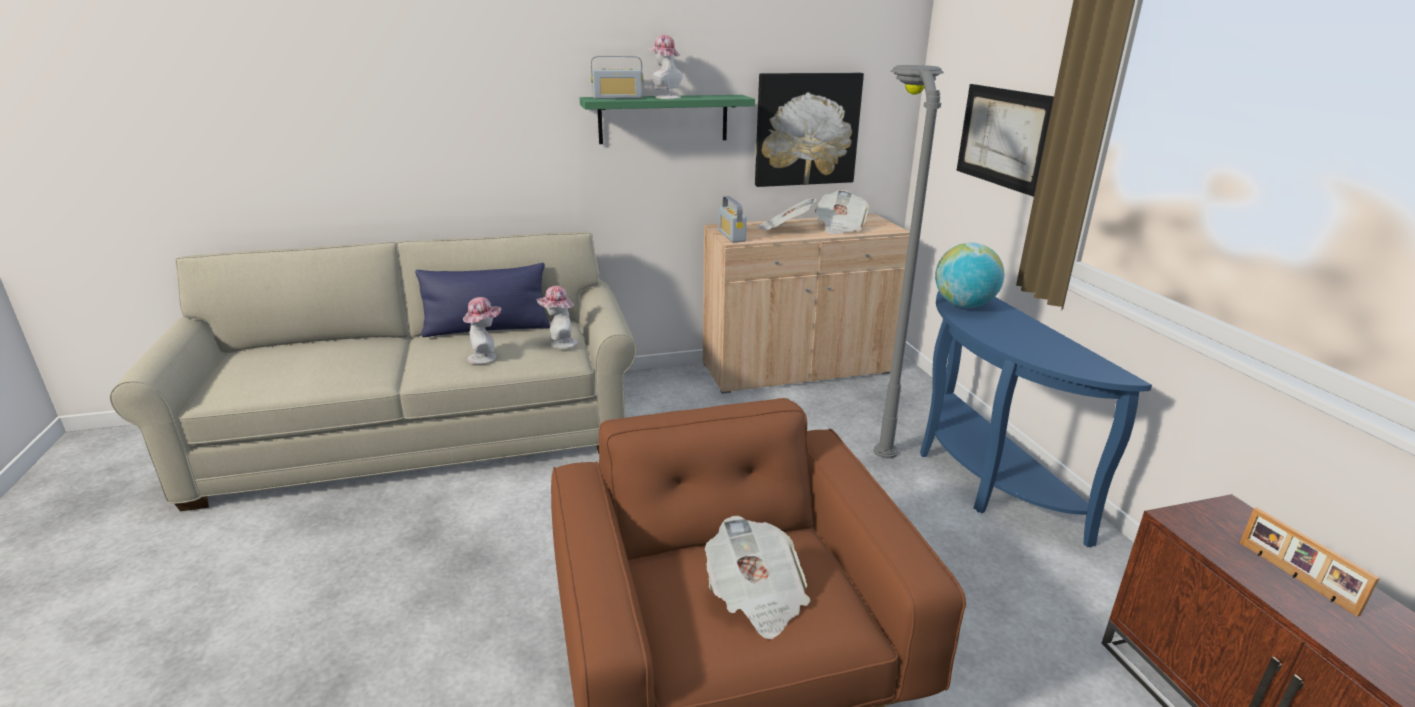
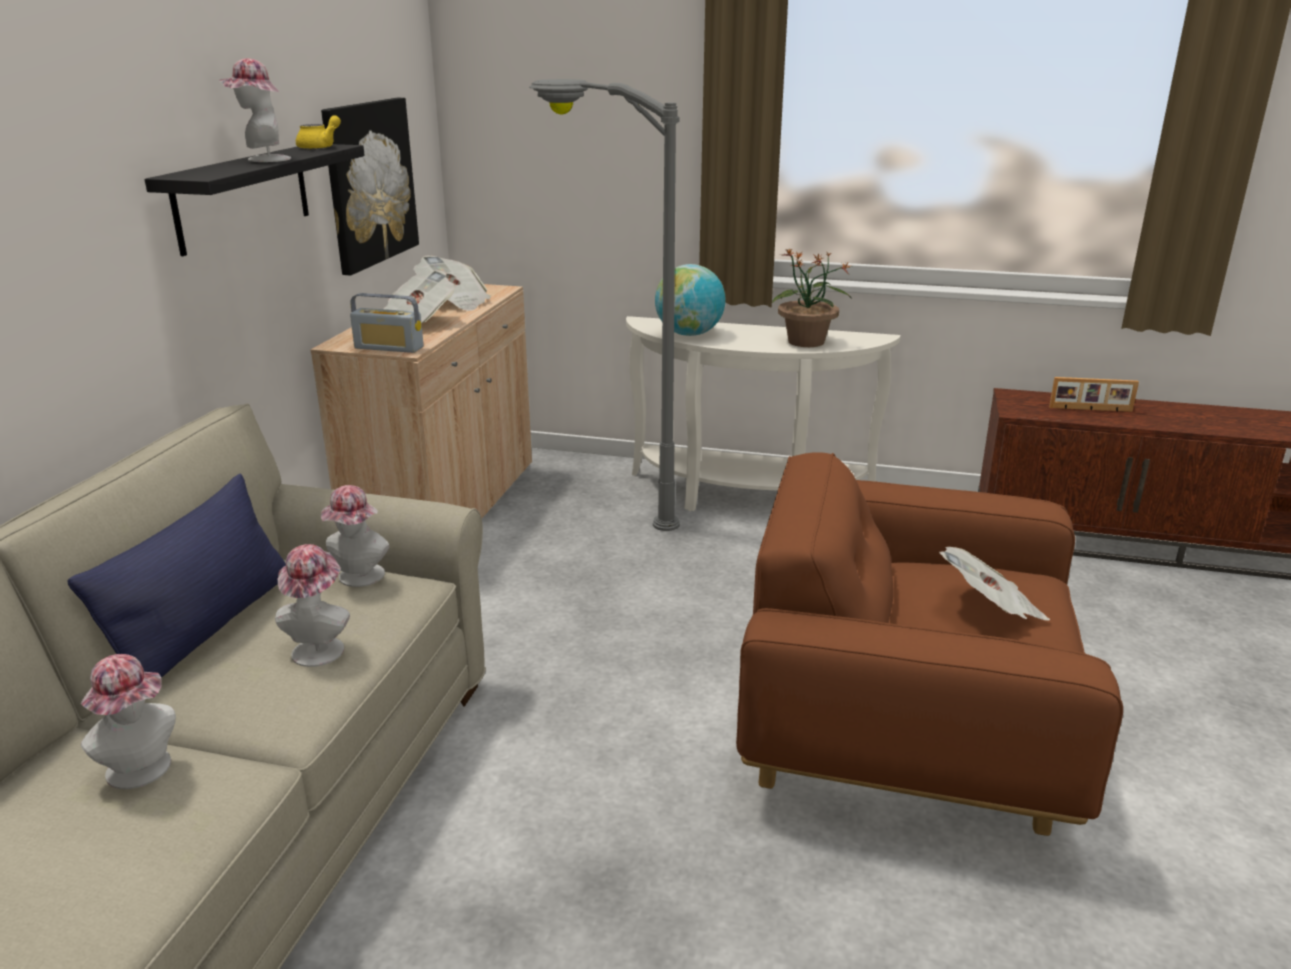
camera: 60 degrees left, 0 degrees up
green shelf [580,95,755,144] -> black shelf [145,144,365,256]
radio [591,56,643,99] -> none
blue console table [920,291,1152,548] -> white console table [626,316,900,511]
picture [957,84,1054,197] -> none
none -> hat [81,654,176,789]
none -> yellow teapot [296,115,341,150]
none -> potted plant [772,248,852,347]

